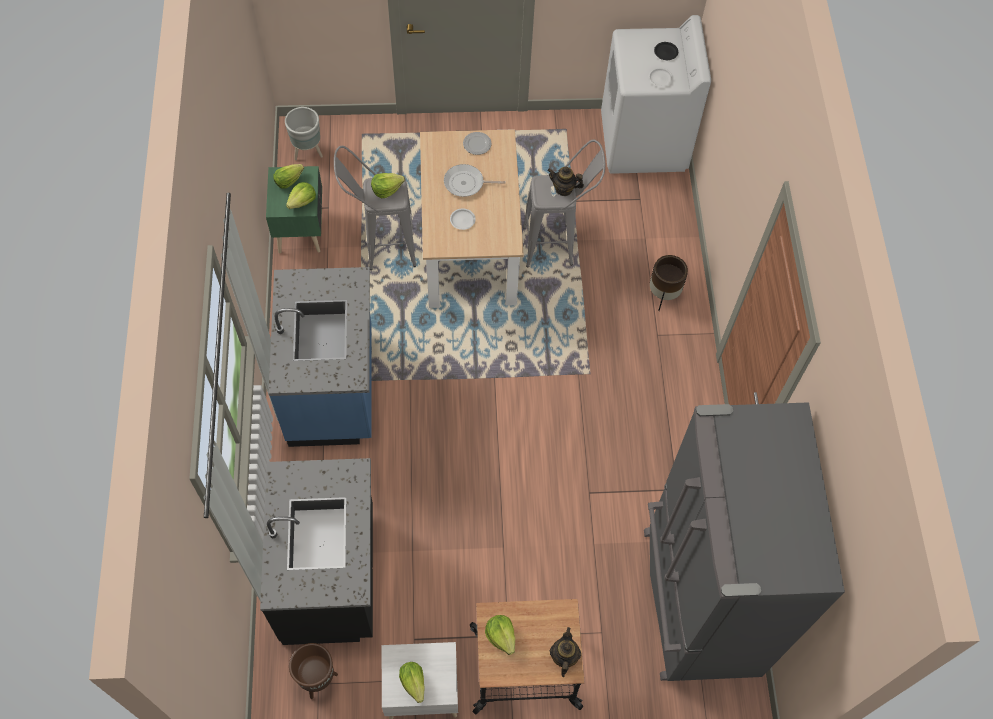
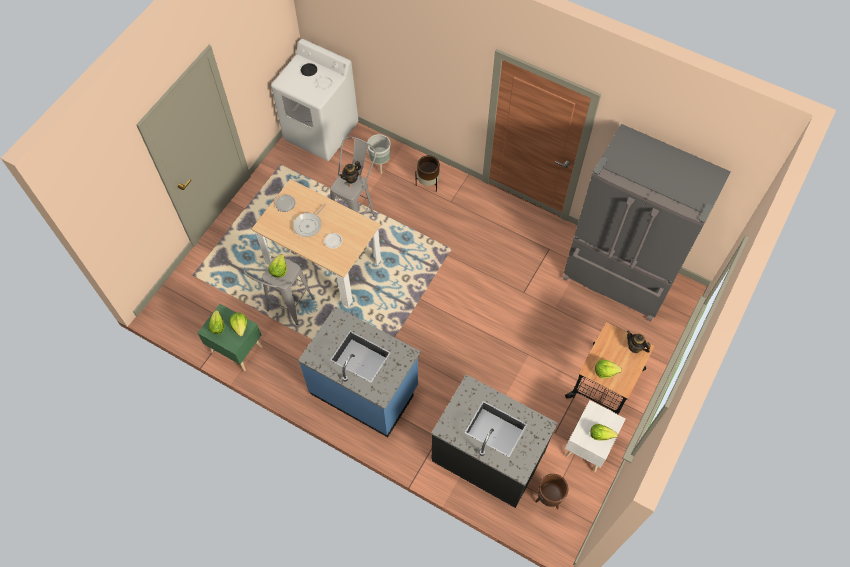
camera: 55 degrees left, 0 degrees up
grey planter [285,107,323,160] -> grey planter moved to [367,134,391,174]

